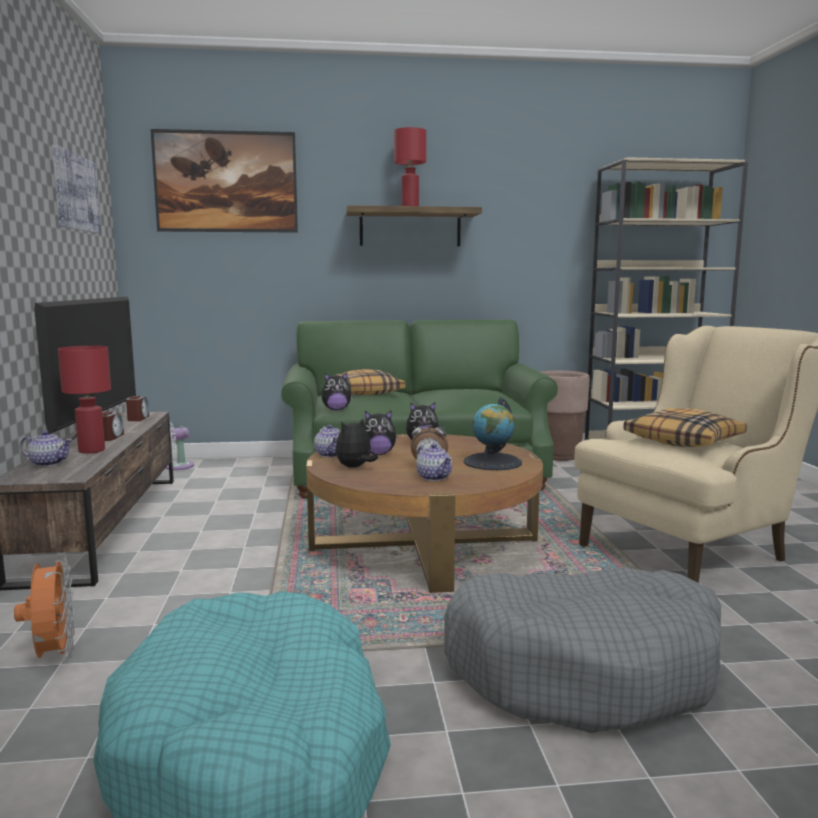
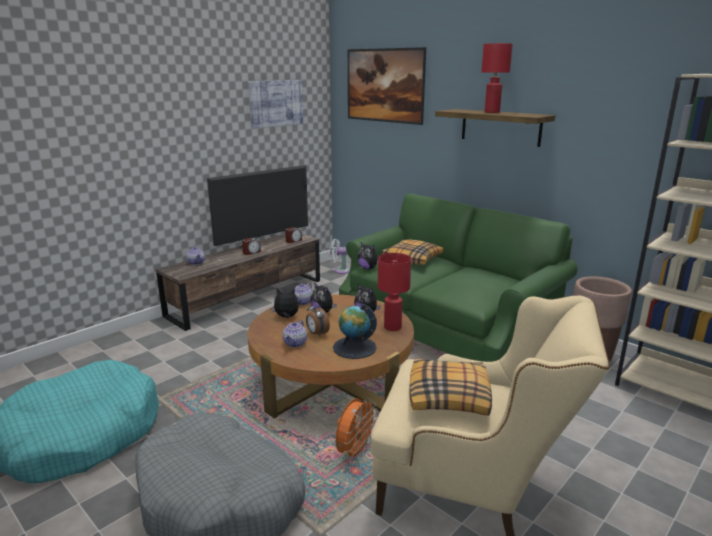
camera: 50 degrees right, 10 degrees up
orange fan [14,554,75,661] -> orange fan moved to [336,398,378,461]
red table lamp [58,346,111,454] -> red table lamp moved to [378,253,411,331]

